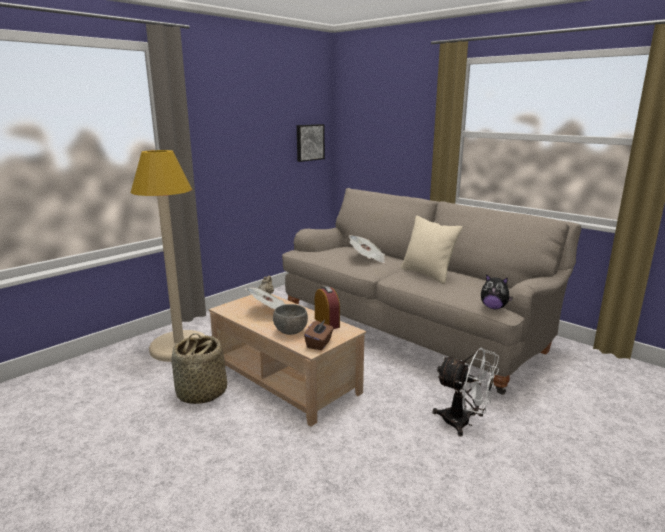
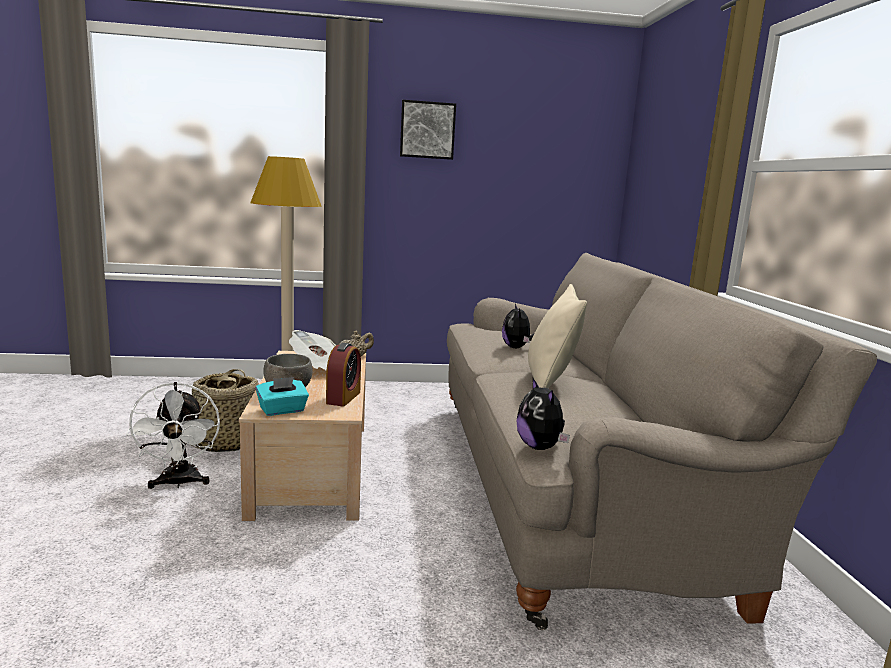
camera: 40 degrees right, 5 degrees down
picture [297,124,325,162] -> picture moved to [400,100,456,160]
brown tissue box [304,320,334,350] -> turquoise tissue box [256,377,309,416]
newspaper [349,235,385,263] -> plush toy [502,304,534,348]
white fan [433,348,499,436] -> white fan moved to [126,382,220,489]

